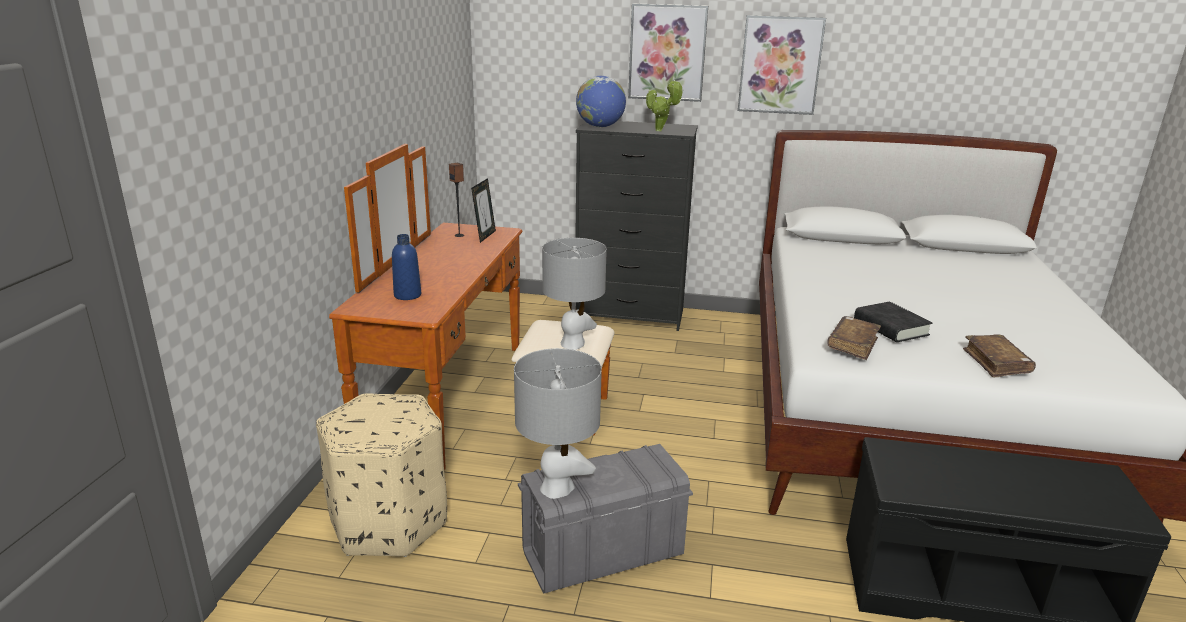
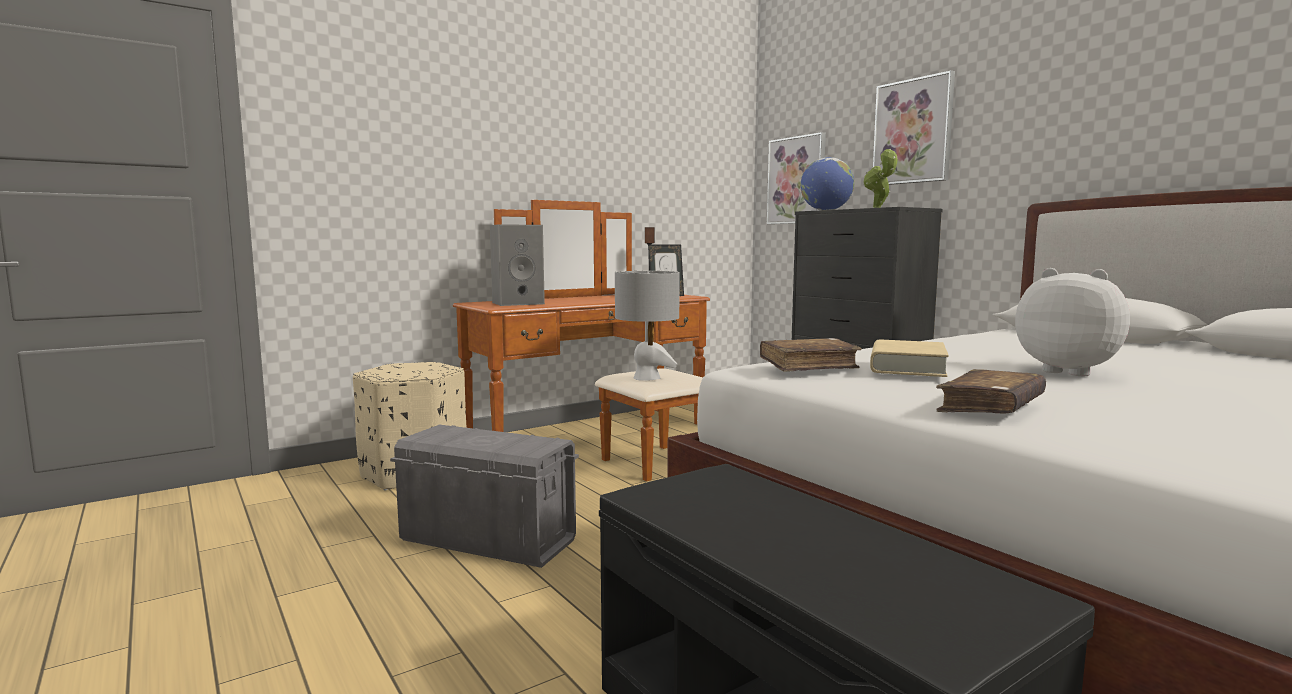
camera: 45 degrees right, 15 degrees down
blue bottle [392,234,421,300] -> grey speaker [490,224,545,306]
grey table lamp [514,348,602,499] -> none
picture [738,15,826,115] -> picture moved to [767,132,826,224]
black book [854,301,932,342] -> beige book [870,339,949,377]
none -> plush toy [1015,268,1130,376]

